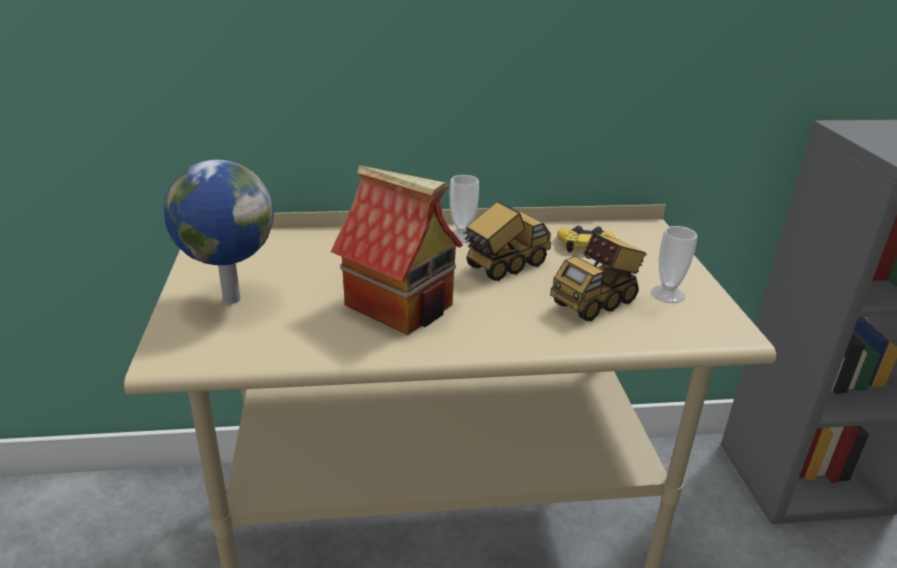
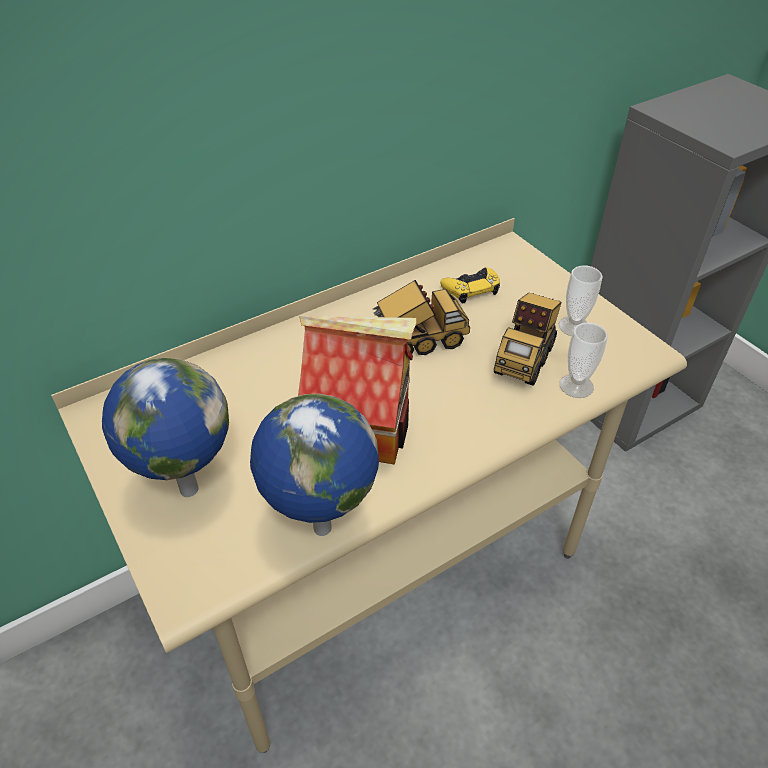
camera: 25 degrees left, 15 degrees up
cup [450,175,479,243] -> cup moved to [560,323,608,398]
toy truck [463,201,551,281] -> toy truck turned 45 degrees clockwise [373,280,470,355]
none -> globe [250,394,379,536]

